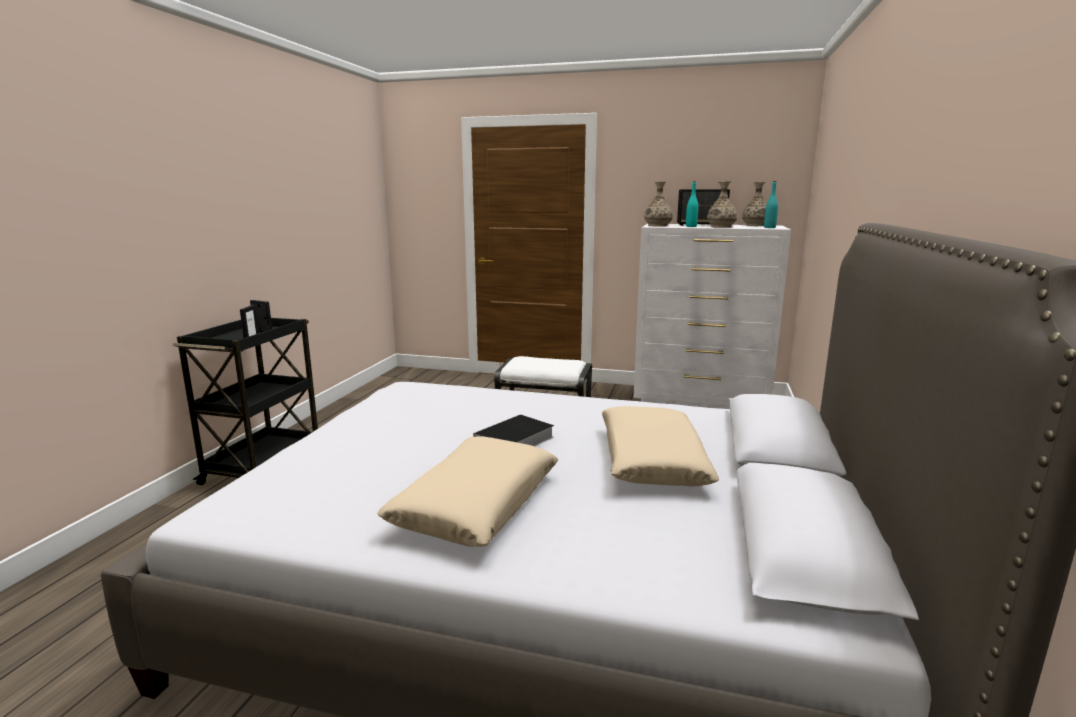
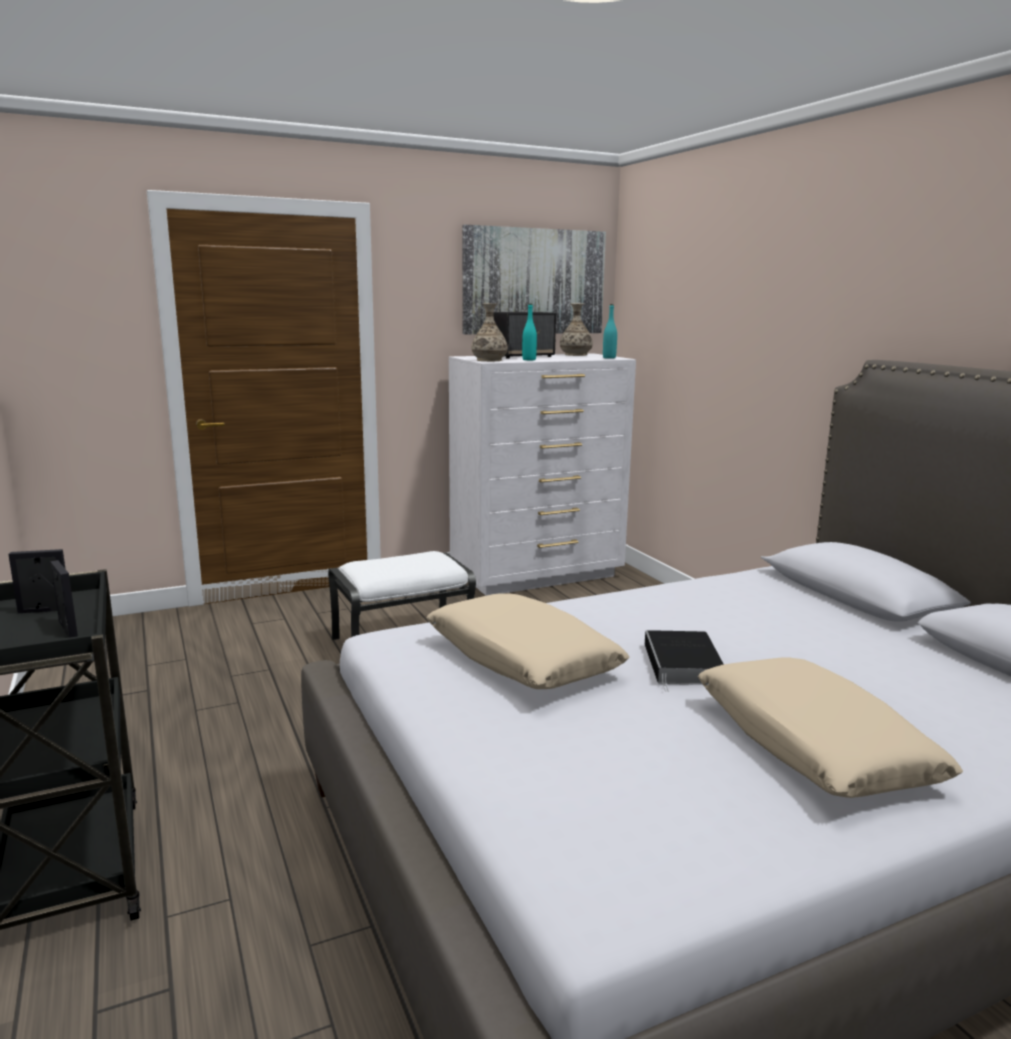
camera: 40 degrees left, 0 degrees up
beige pillow [602,406,719,487] -> beige pillow moved to [426,593,629,689]
vase [707,181,737,228] -> none
none -> picture [462,225,606,334]

